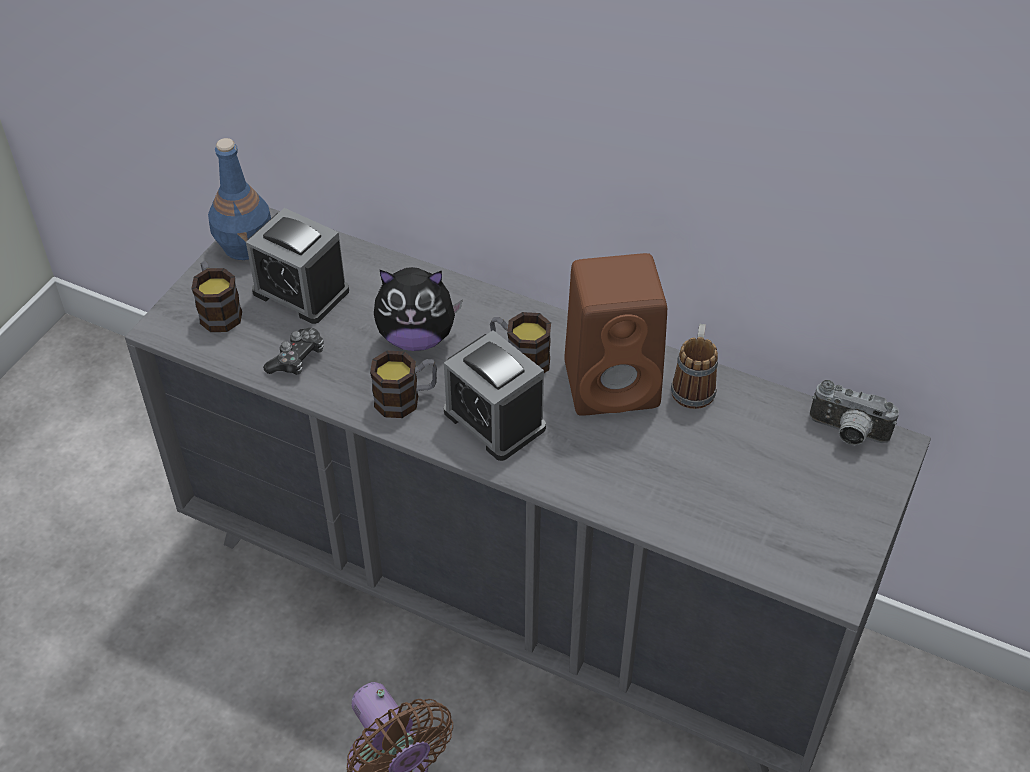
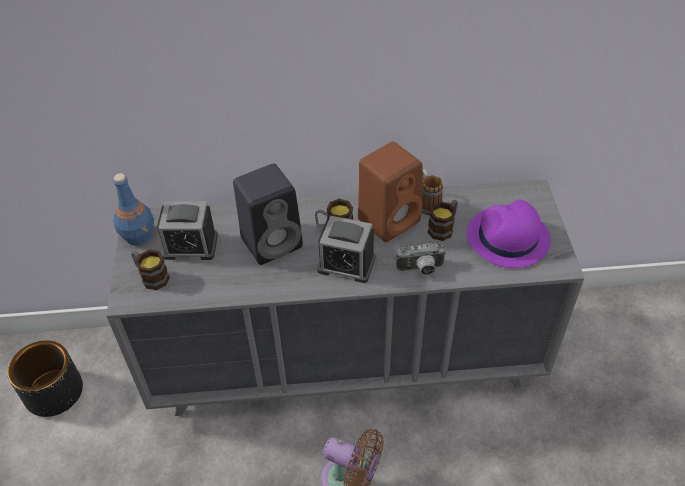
camera: 30 degrees left, 0 degrees up
game controller [263,328,324,375] -> none
mug [370,351,437,418] -> mug moved to [428,200,458,241]
plush toy [374,267,463,351] -> black speaker [233,163,303,265]
camera [809,380,899,445] -> camera moved to [396,243,446,275]
none -> black planter [7,340,83,417]
none -> purple hat [467,200,551,268]

